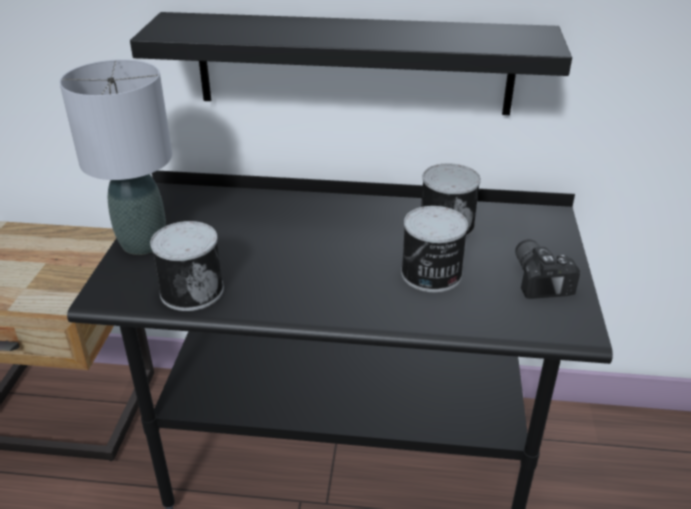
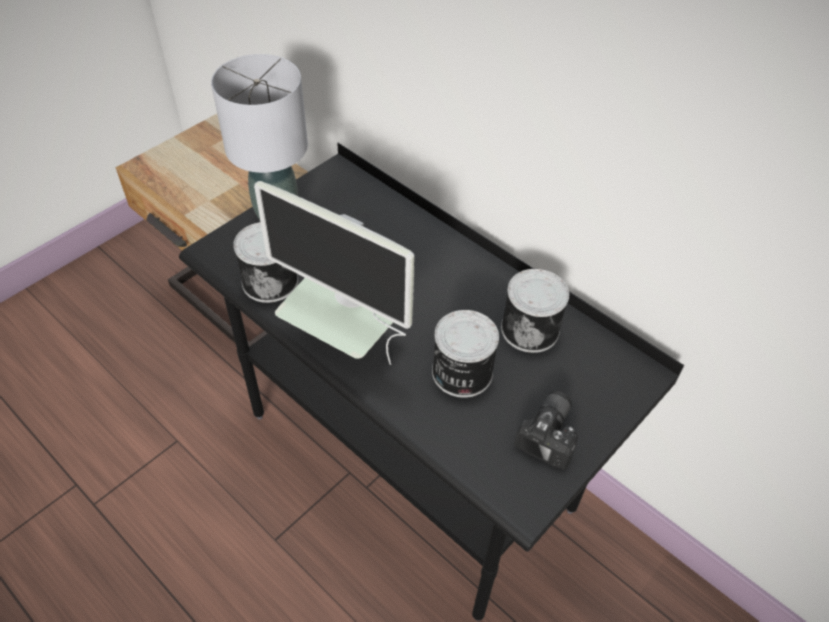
camera: 35 degrees right, 15 degrees up
black shelf [130,12,572,115] -> none
none -> monitor [254,181,414,365]

